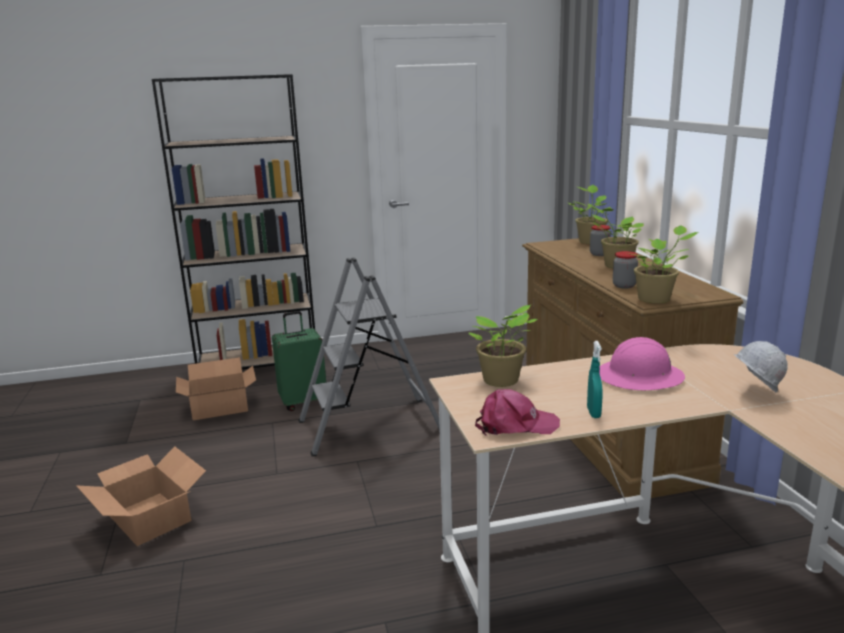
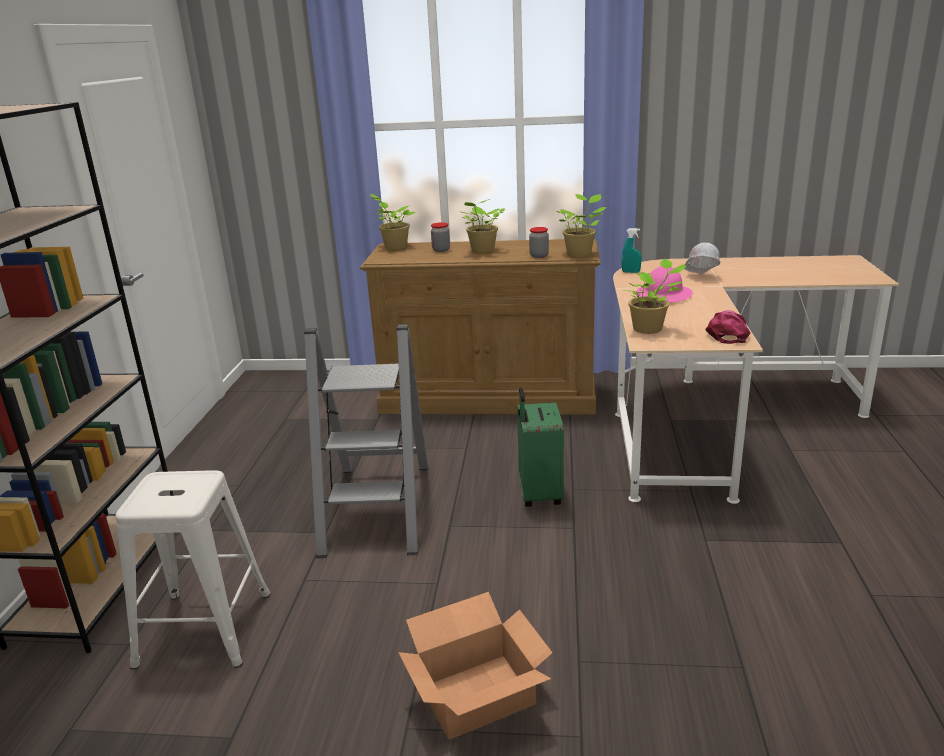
camera: 70 degrees left, 5 degrees up
cardboard box [176,357,256,420] -> white stool [115,470,271,669]
green suitcase [272,311,326,411] -> green suitcase moved to [517,387,564,507]
turquoise spray bottle [587,341,603,418] -> turquoise spray bottle moved to [621,228,642,273]

